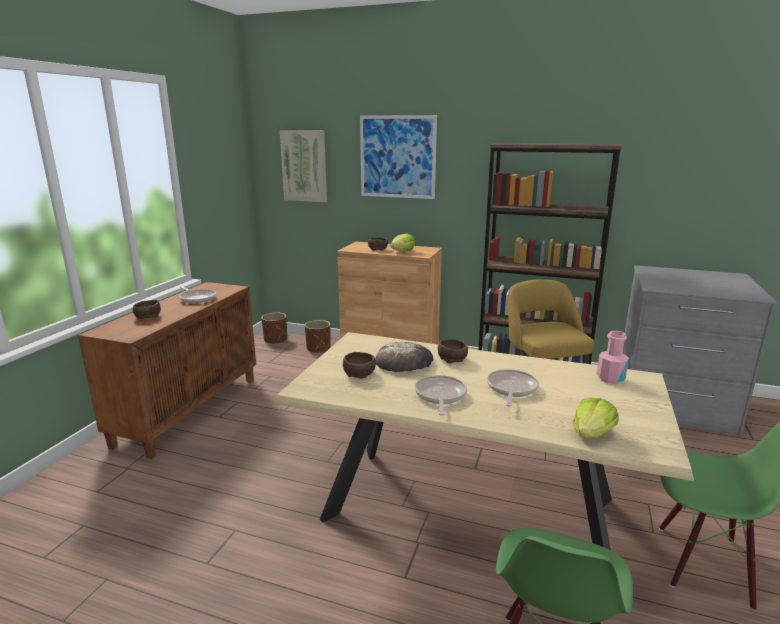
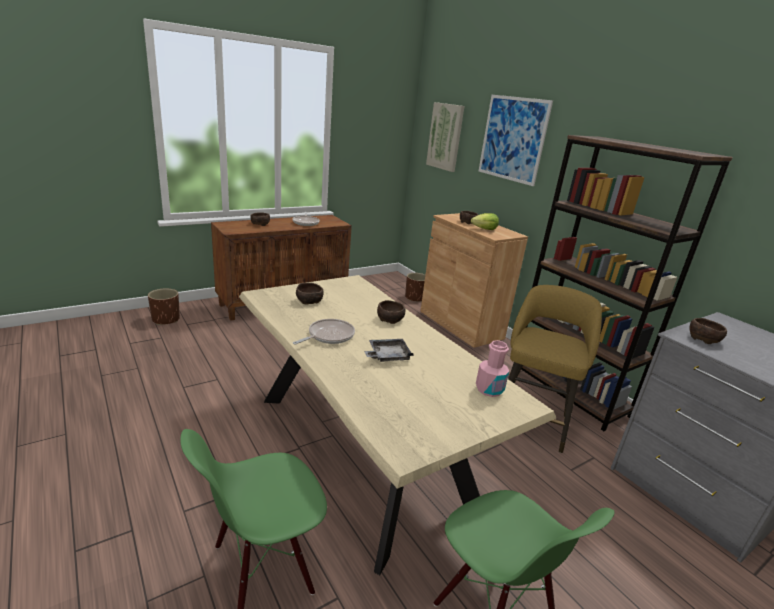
camera: 35 degrees right, 5 degrees up
brown planter [261,312,287,344] -> brown planter moved to [148,289,180,325]
bread [375,342,433,372] -> none
frying pan [487,369,539,407] -> grey tray [364,339,414,362]
lettuce [573,398,619,438] -> none
none -> brown bowl [689,318,727,344]

